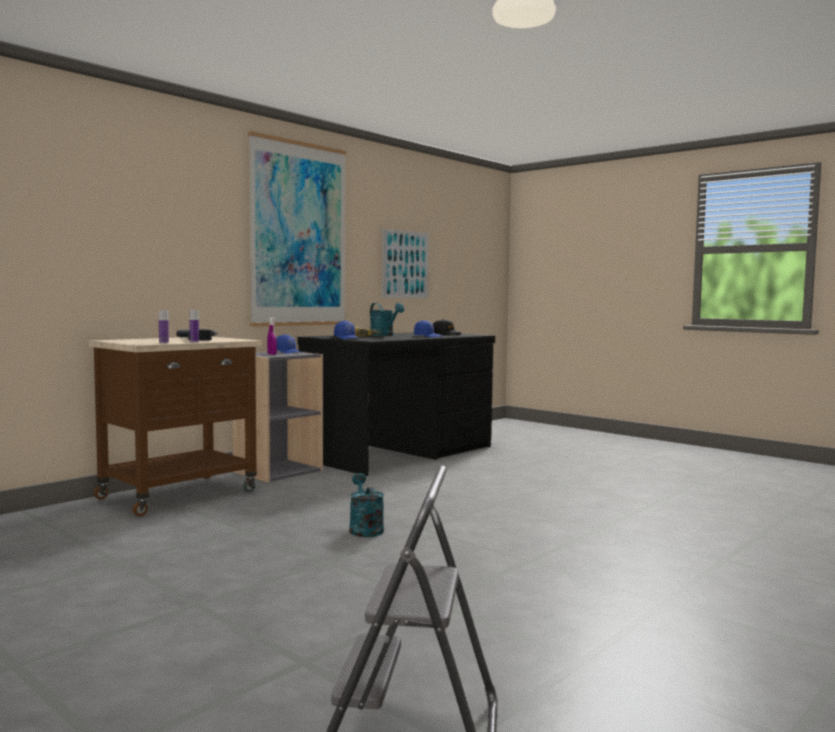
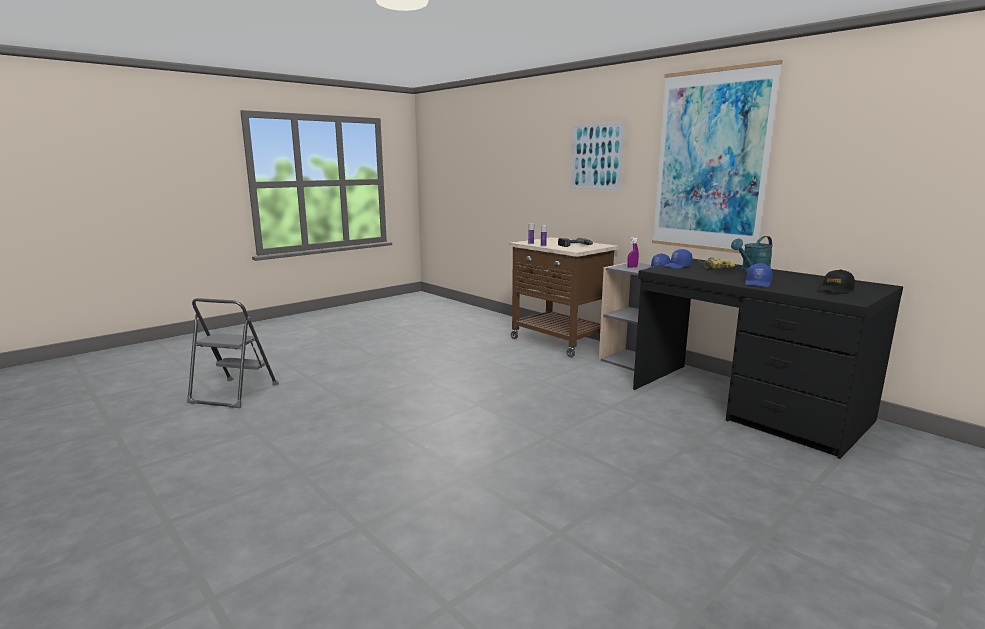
camera: 95 degrees right, 10 degrees up
turquoise watering can [349,473,384,537] -> none
picture [382,228,429,299] -> picture moved to [570,122,625,190]

